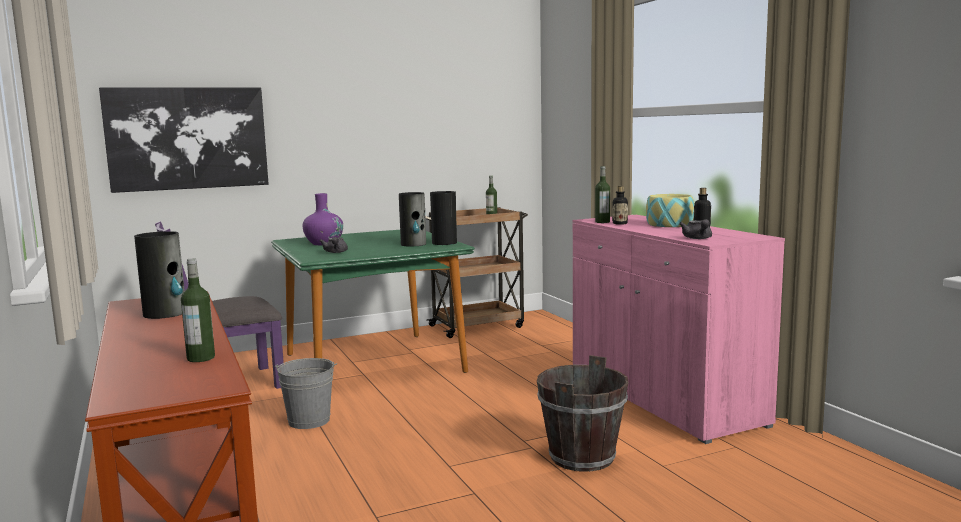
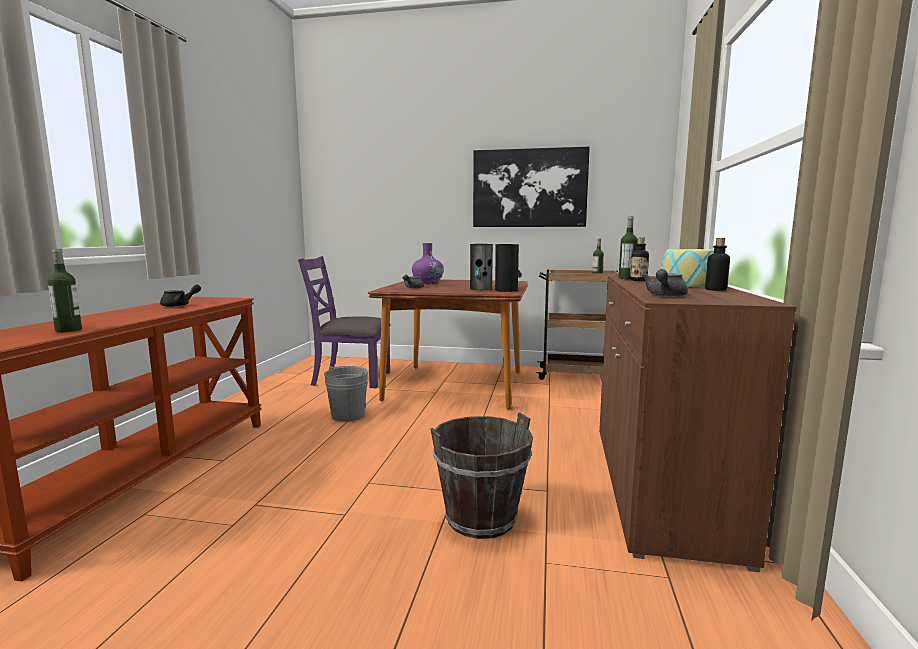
camera: 35 degrees right, 0 degrees up
picture [99,87,268,193] -> picture moved to [473,147,590,227]
vase [134,231,184,319] -> black teapot [160,284,201,307]
green dining table [271,230,475,373] -> brown dining table [368,279,528,410]
pink cabinet [573,215,785,444] -> brown cabinet [599,276,796,572]

